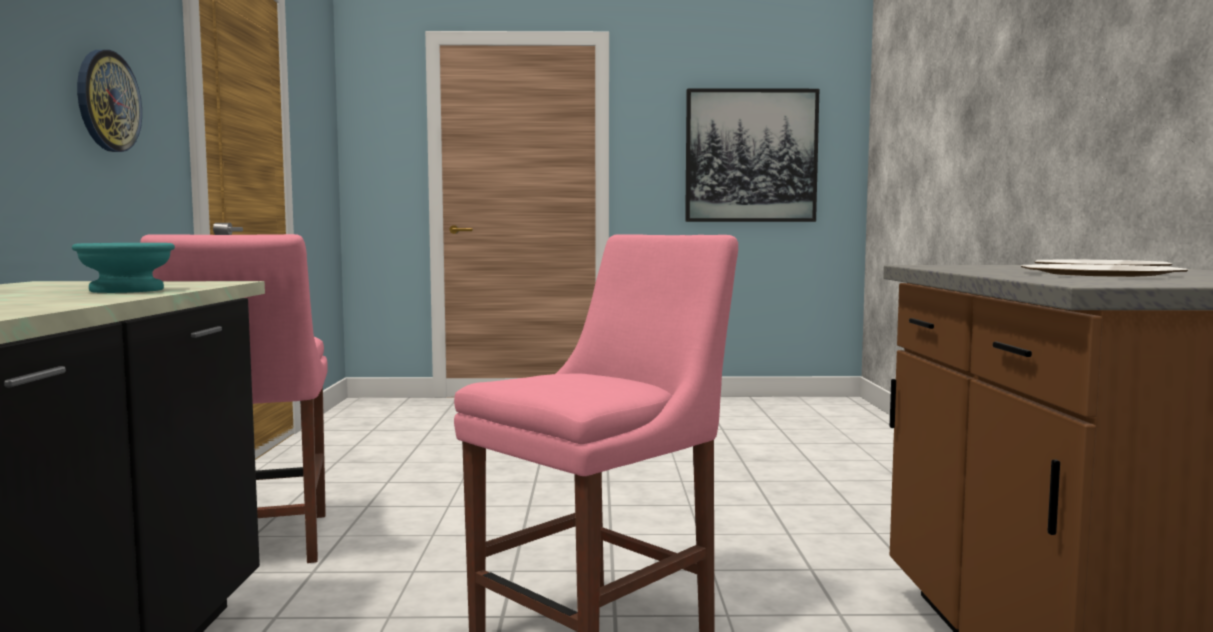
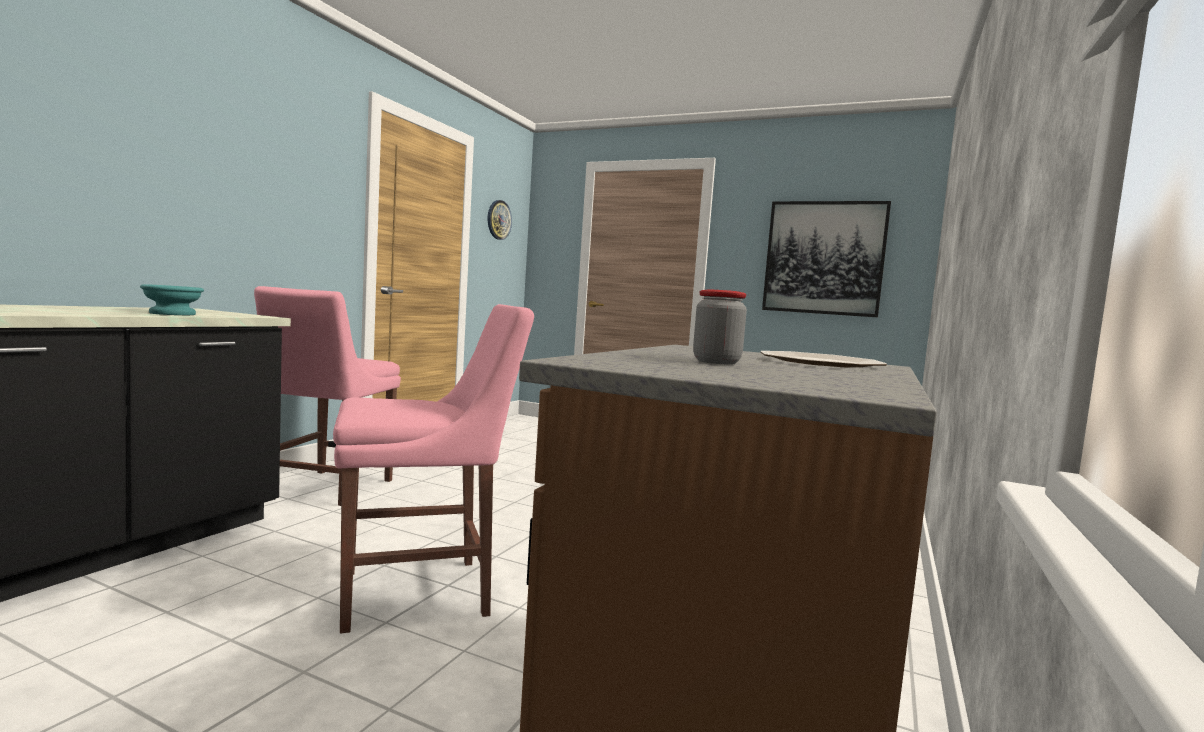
camera: 25 degrees right, 0 degrees up
wall clock [77,50,142,152] -> wall clock moved to [488,200,512,240]
plate [1021,264,1188,277] -> jar [693,290,747,365]

